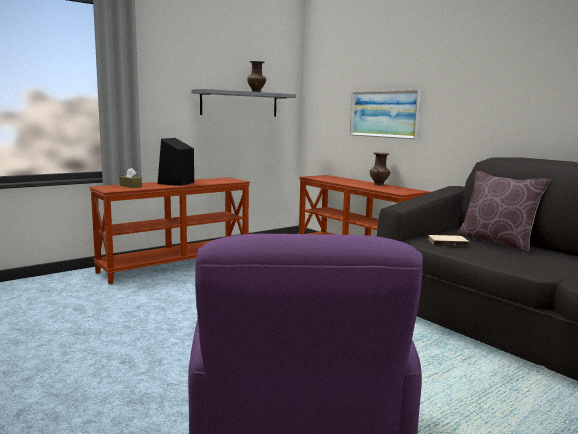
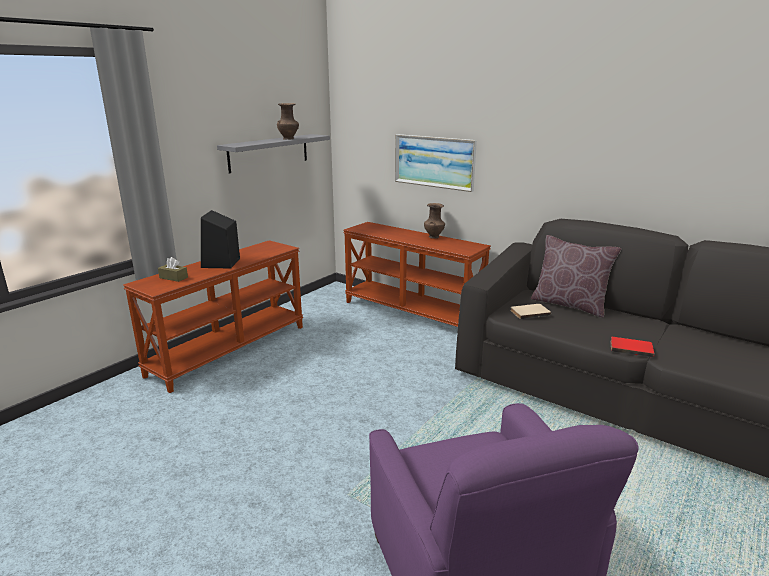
camera: 15 degrees left, 10 degrees up
none -> red book [610,337,654,358]

